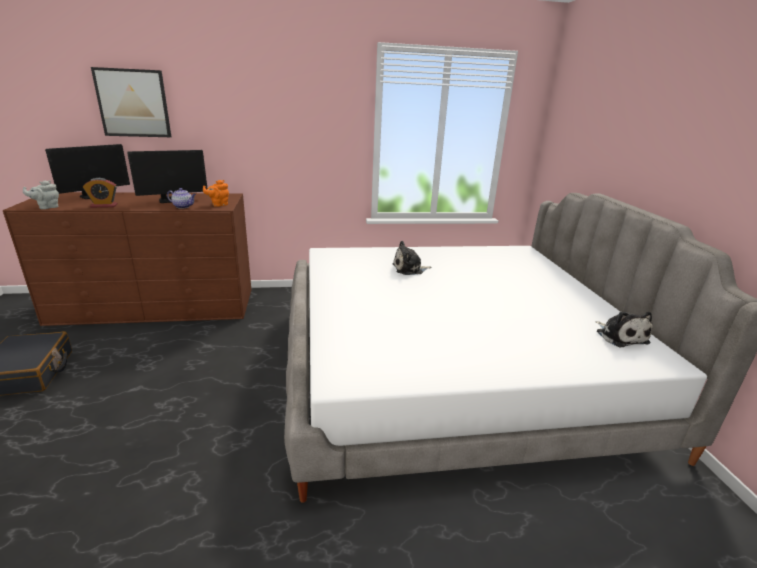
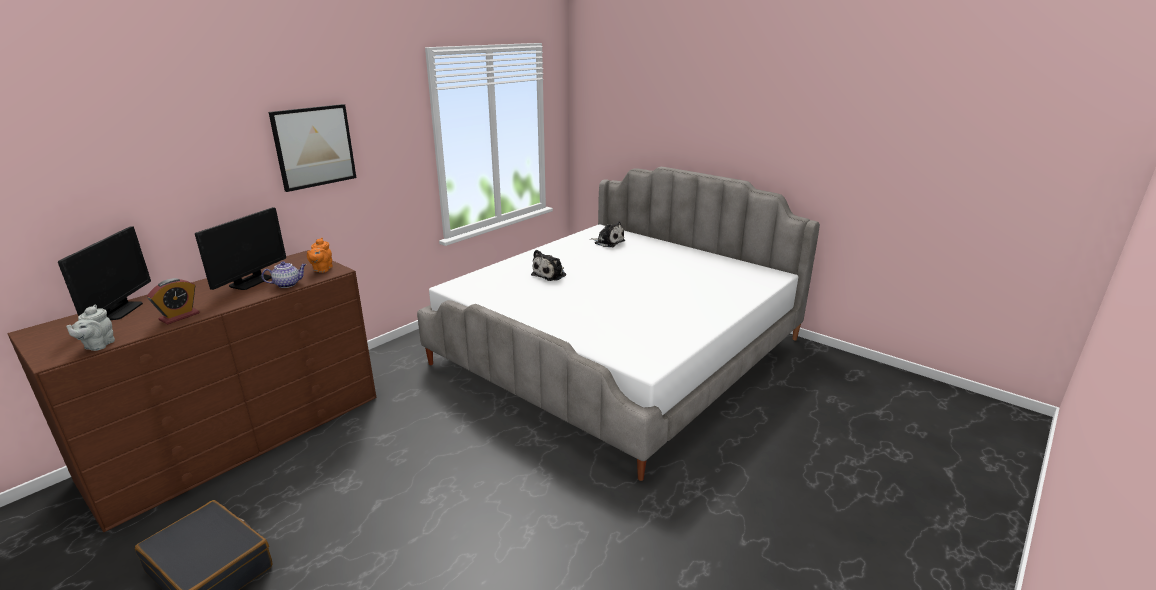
camera: 40 degrees left, 0 degrees up
picture [91,67,171,137] -> picture moved to [269,104,356,192]
plush toy [595,311,653,348] -> plush toy moved to [590,221,625,247]

